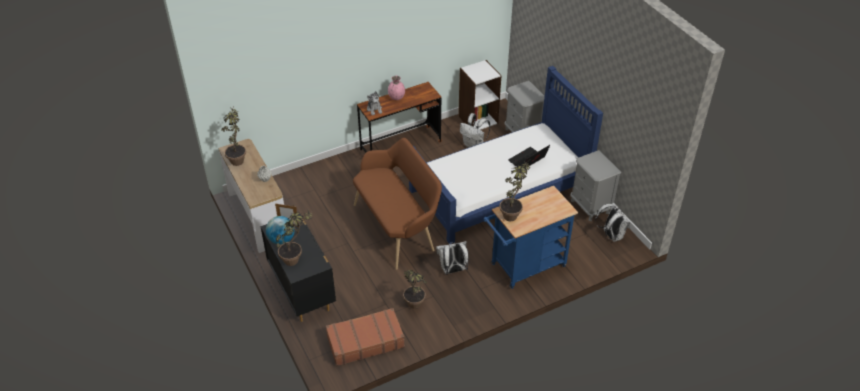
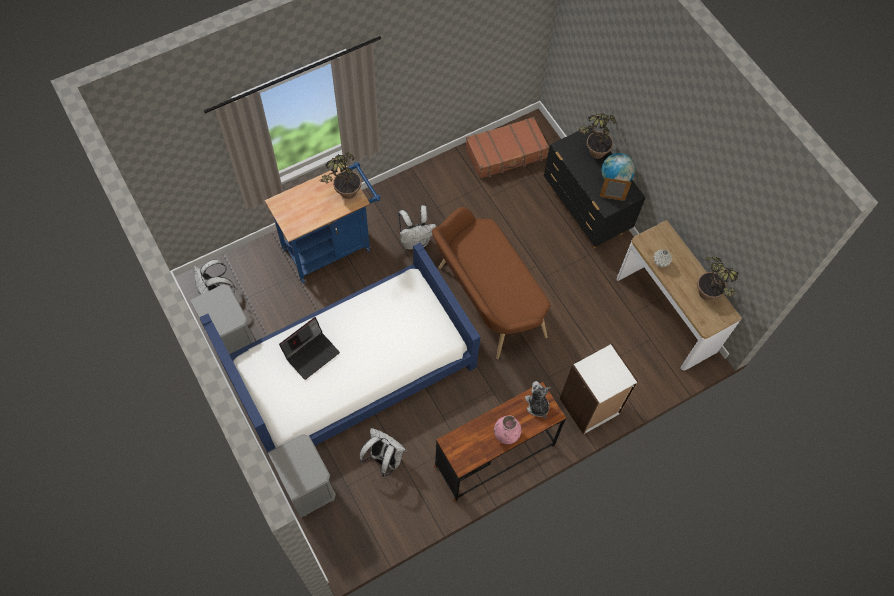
camera: 175 degrees right, 20 degrees up
potted plant [403,270,427,309] -> none
white bookcase [458,60,502,130] -> white bookcase moved to [560,344,639,435]

